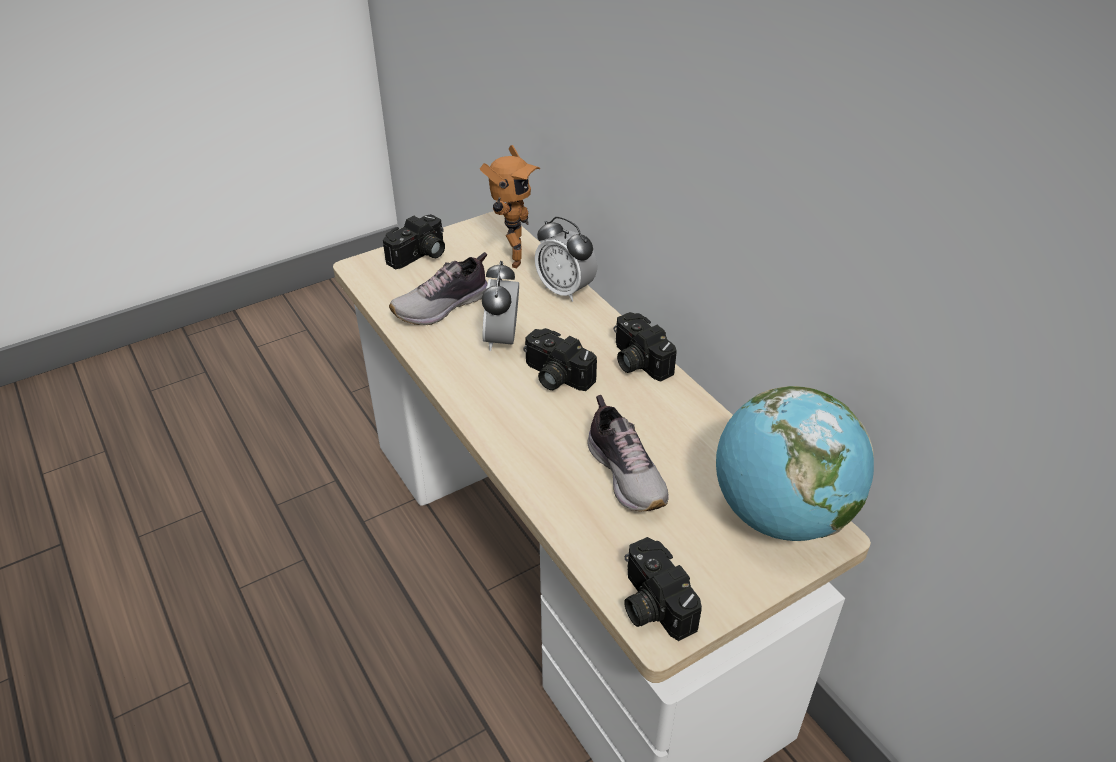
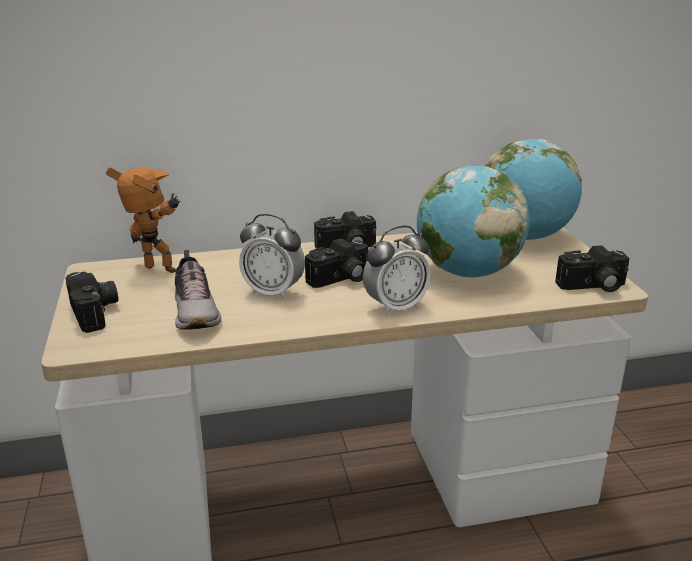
camera: 70 degrees left, 15 degrees down
alarm clock [535,217,597,302] -> alarm clock moved to [363,226,431,316]
shoe [587,395,669,512] -> globe [417,165,529,277]

